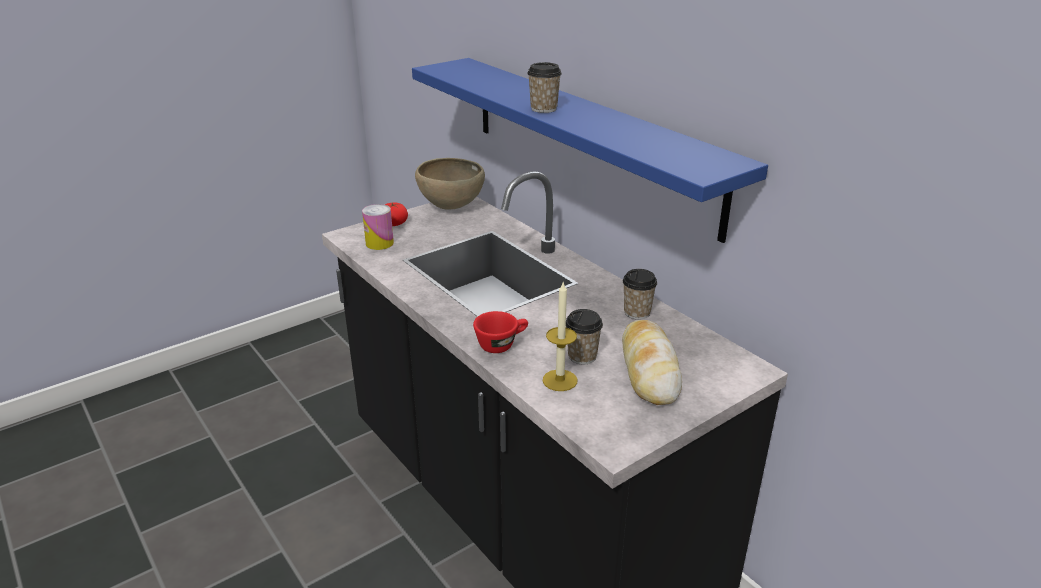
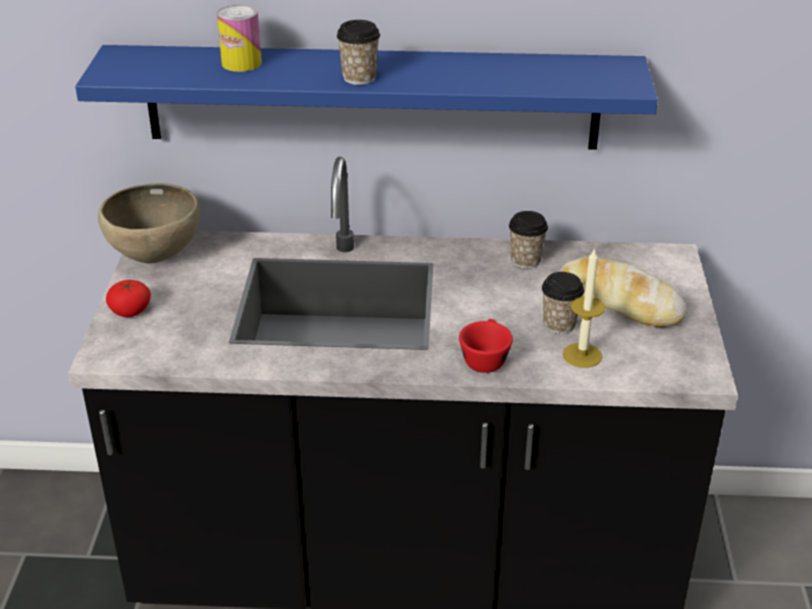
camera: 50 degrees left, 5 degrees up
can [362,204,394,250] -> can moved to [217,5,262,72]

